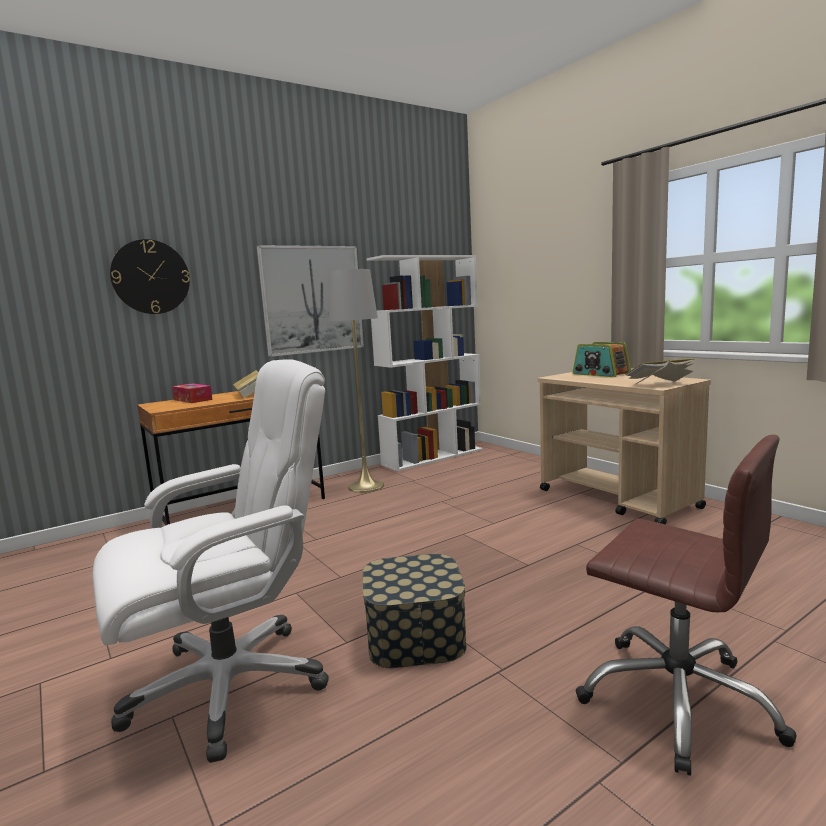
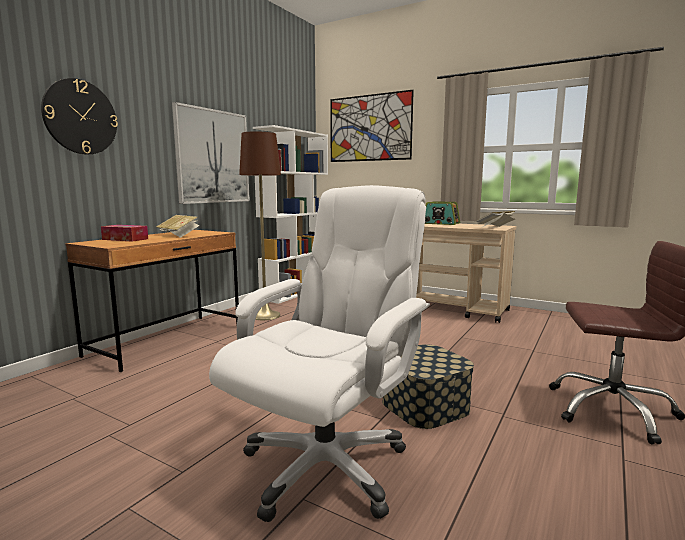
camera: 25 degrees left, 0 degrees up
grey floor lamp [329,269,384,493] -> brown floor lamp [239,131,281,320]
none -> picture [330,90,414,162]

